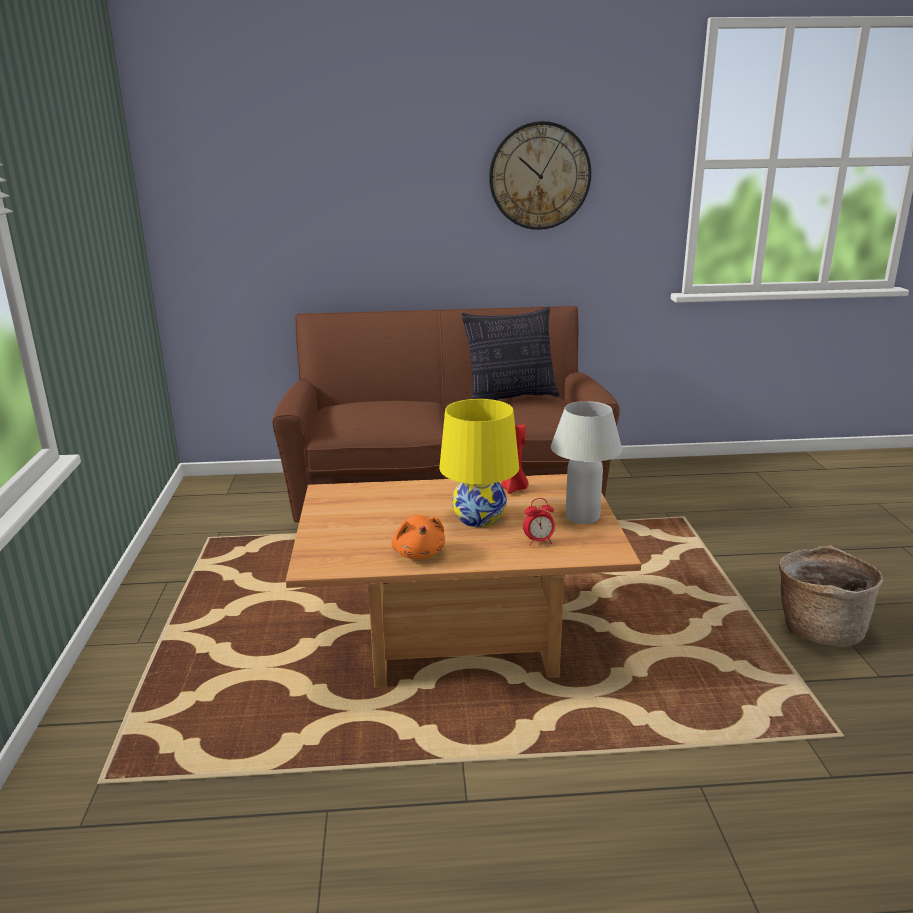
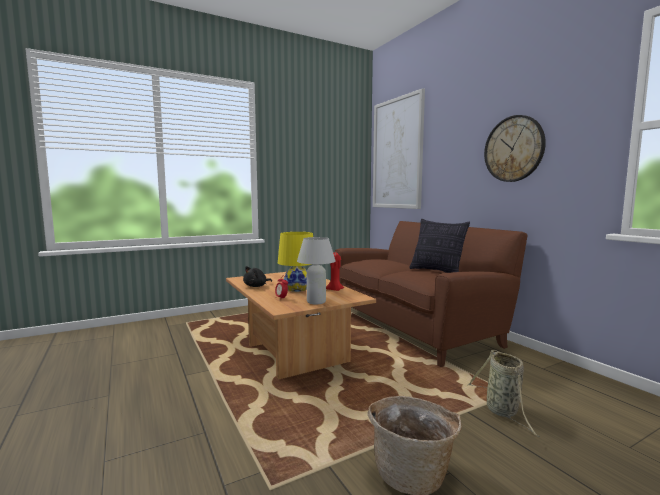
camera: 65 degrees right, 15 degrees down
orange plush toy [391,515,445,559] -> black plush toy [243,266,272,287]
none -> picture [373,88,425,209]
none -> basket [467,350,540,437]

